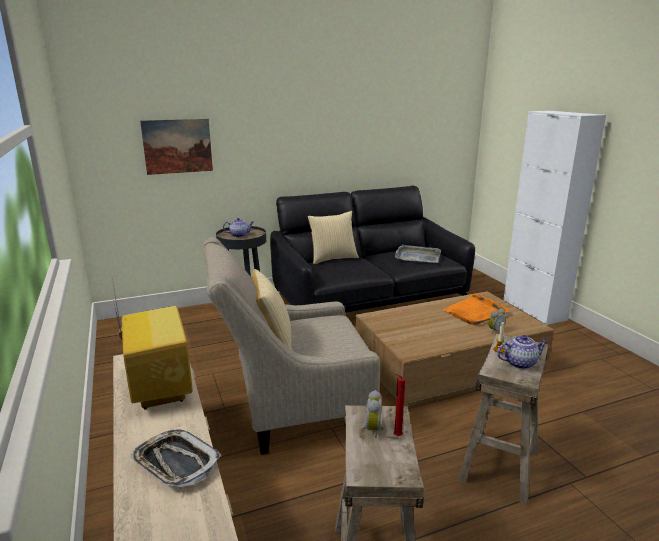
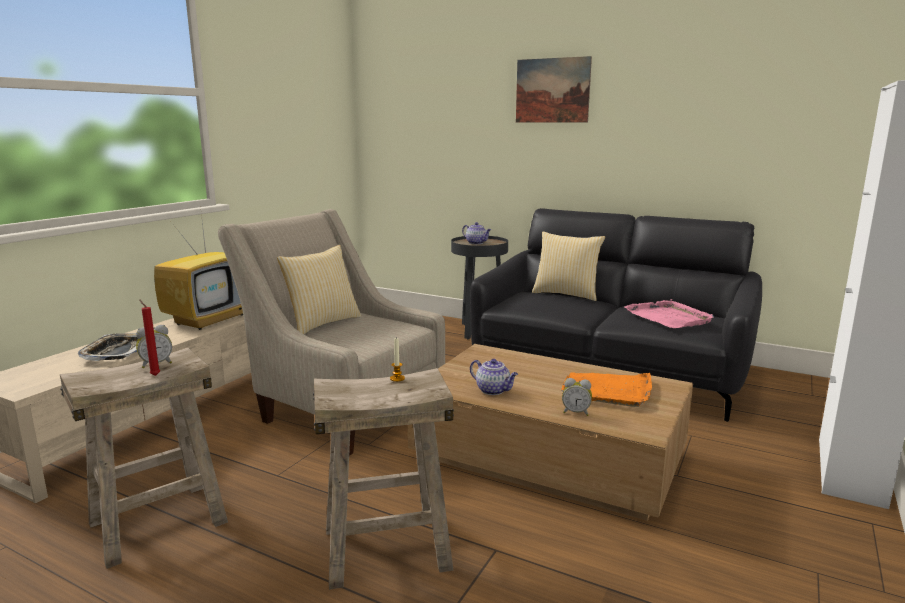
camera: 50 degrees right, 5 degrees down
picture [140,119,213,175] -> picture moved to [516,56,592,122]
grey tray [395,244,441,263] -> pink tray [624,299,714,328]
teapot [497,335,548,369] -> teapot moved to [470,359,518,395]

